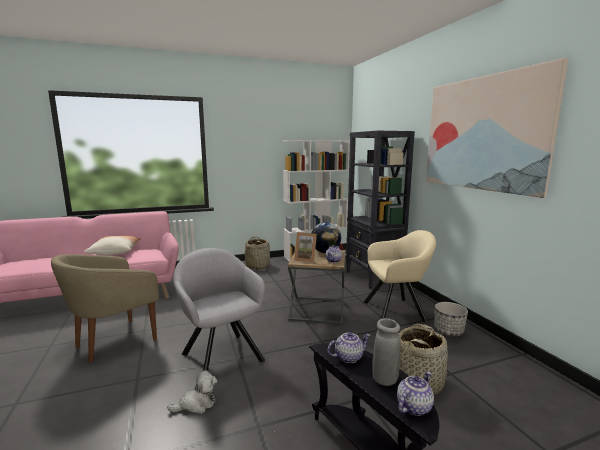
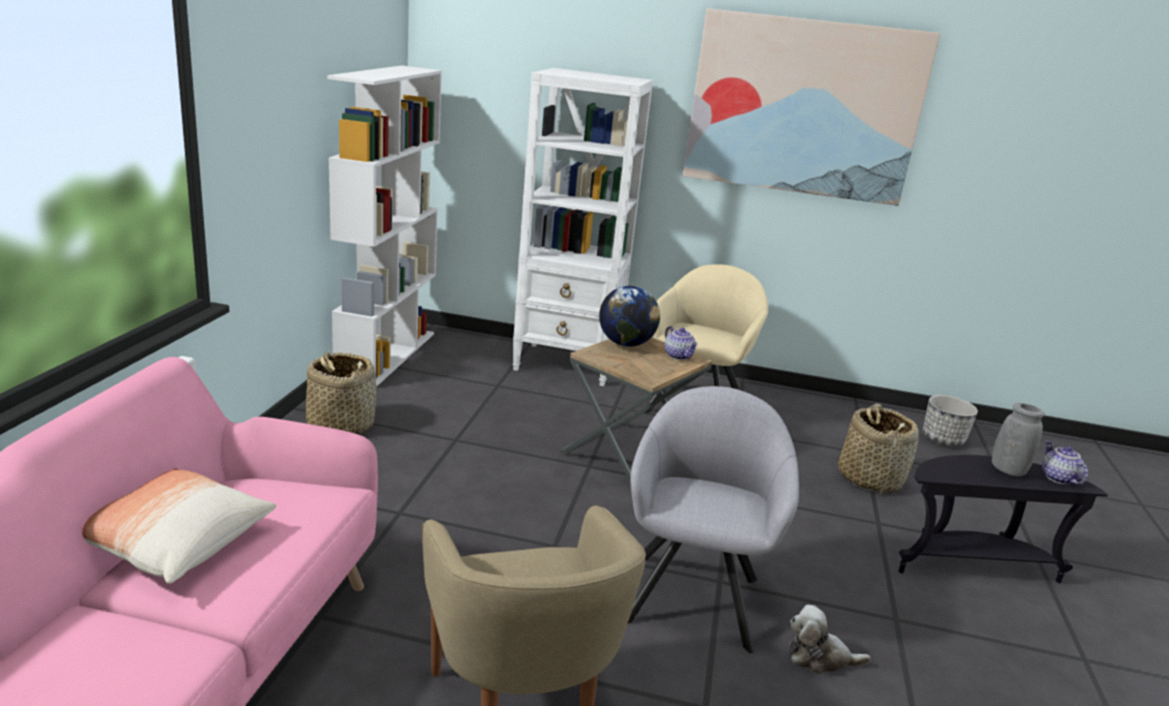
camera: 60 degrees left, 10 degrees up
plush toy [167,370,218,414] -> plush toy turned 90 degrees counterclockwise [789,605,871,674]
grey armchair [173,248,265,371] -> grey armchair turned 105 degrees clockwise [627,386,799,653]
picture frame [294,232,317,262] -> none
teapot [328,332,371,363] -> none
black bookcase [346,131,415,289] -> white bookcase [512,68,653,386]
planter [434,302,468,336] -> planter moved to [923,395,978,446]

